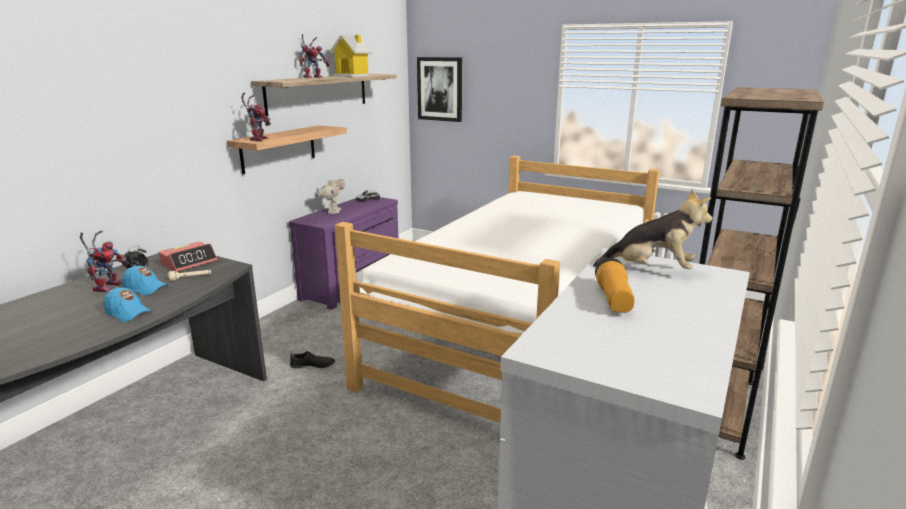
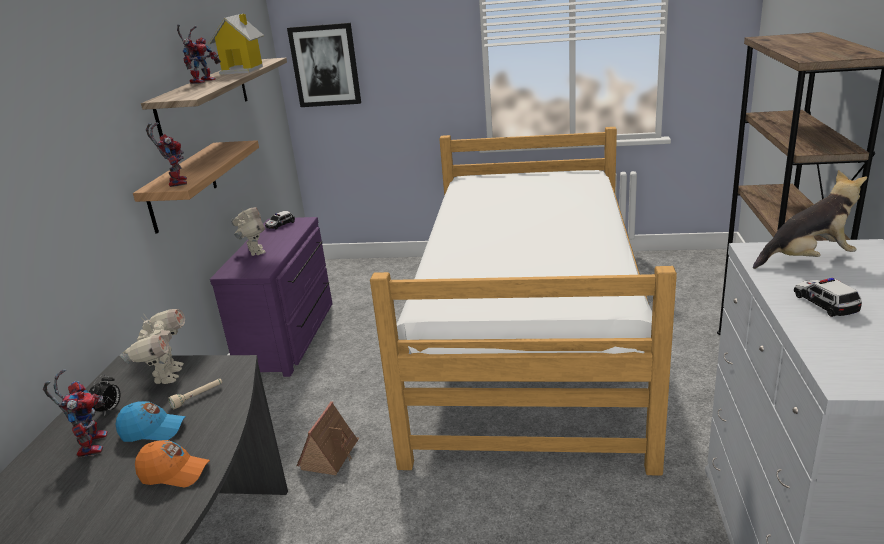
camera: 20 degrees left, 5 degrees up
blue cap [103,287,152,322] -> orange cap [135,440,210,487]
alarm clock [158,241,217,272] -> toy robot [120,309,185,384]
black shoe [290,351,335,368] -> toy house [297,401,359,475]
flashlight [595,258,635,313] -> toy car [794,278,862,317]

